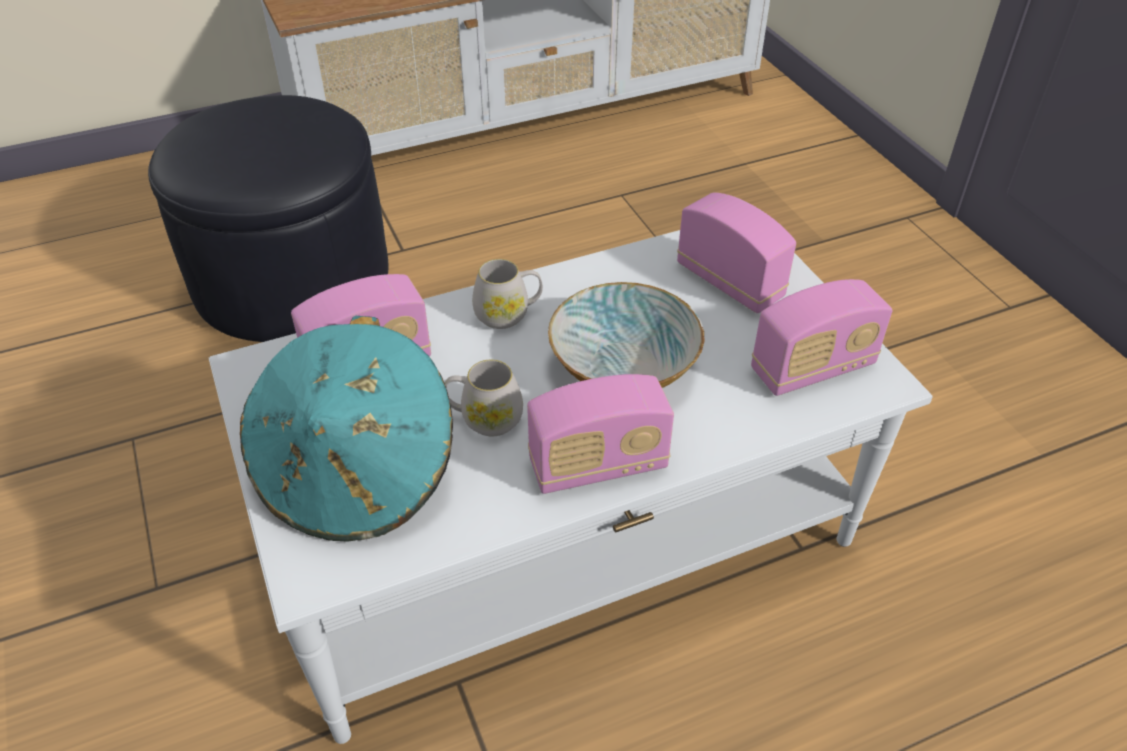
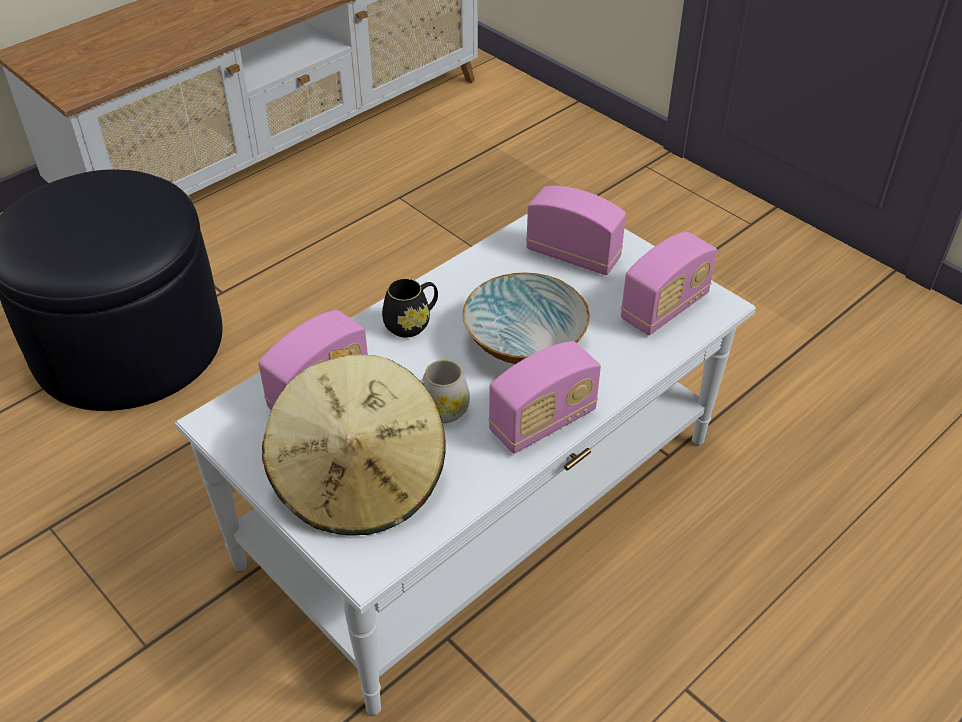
camera: 20 degrees left, 0 degrees up
turquoise hat [240,316,453,542] -> beige hat [262,349,446,536]
white mug [472,259,543,329] -> black mug [382,278,438,338]

